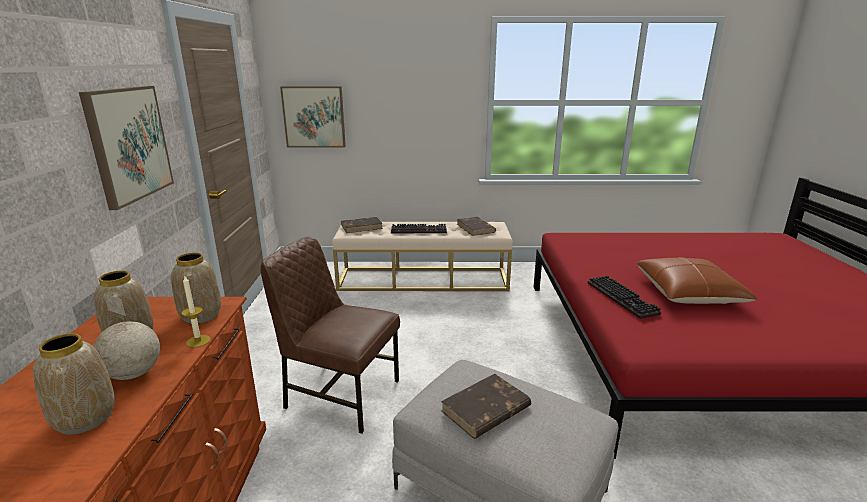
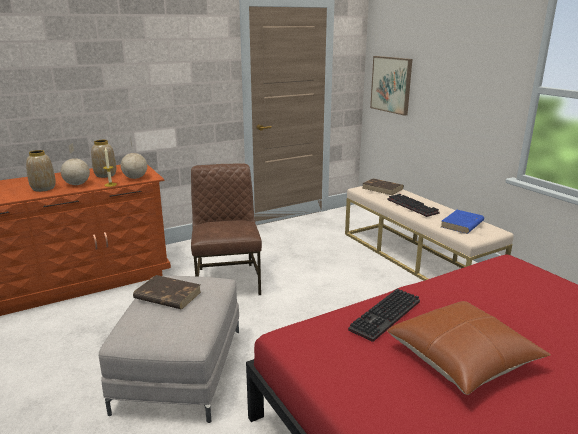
camera: 60 degrees right, 0 degrees up
picture [79,86,174,210] -> none
vase [171,252,221,323] -> globe [121,138,147,179]
brown book [457,217,496,236] -> blue book [441,210,484,234]

